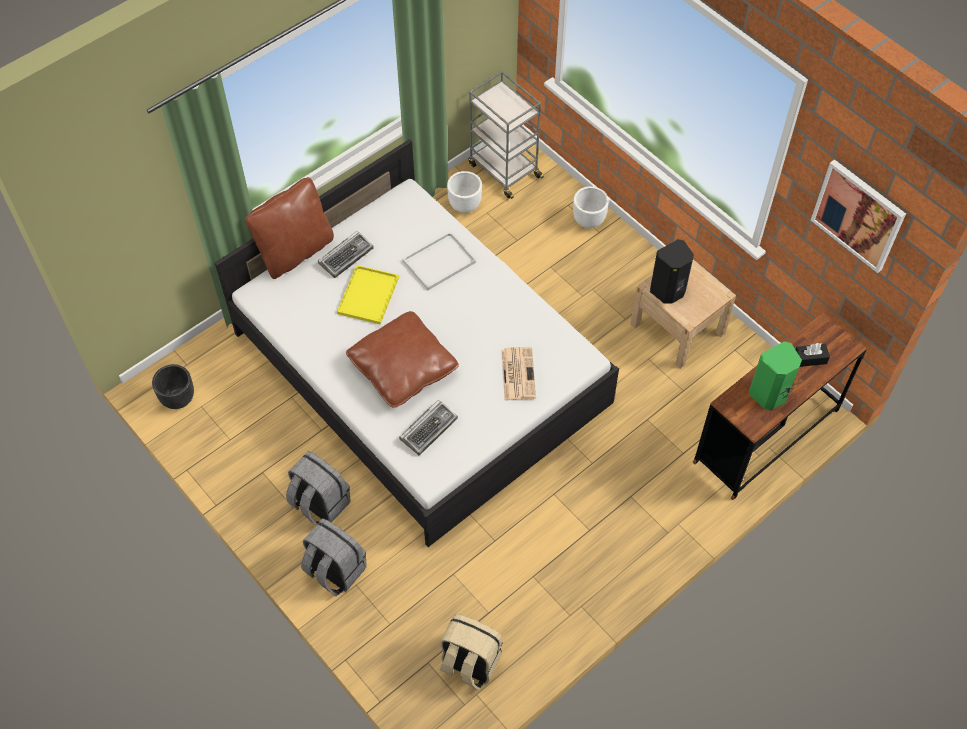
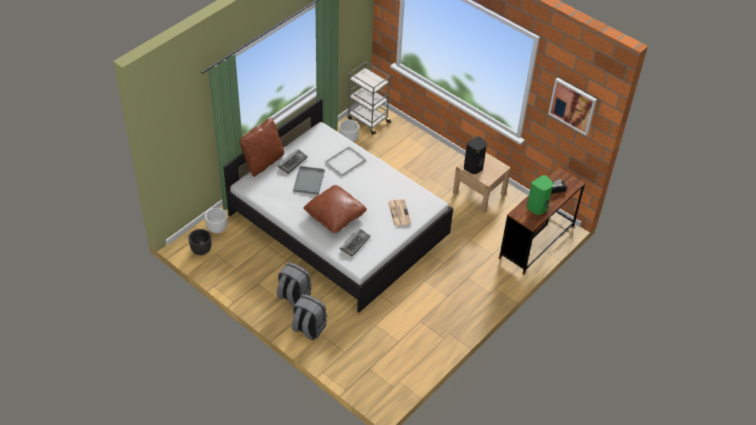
camera: 10 degrees left, 10 degrees down
yellow tray [337,265,399,324] -> grey tray [293,166,325,195]
beige backpack [439,614,503,691] -> none
white planter [573,186,609,228] -> white planter moved to [205,208,227,234]

